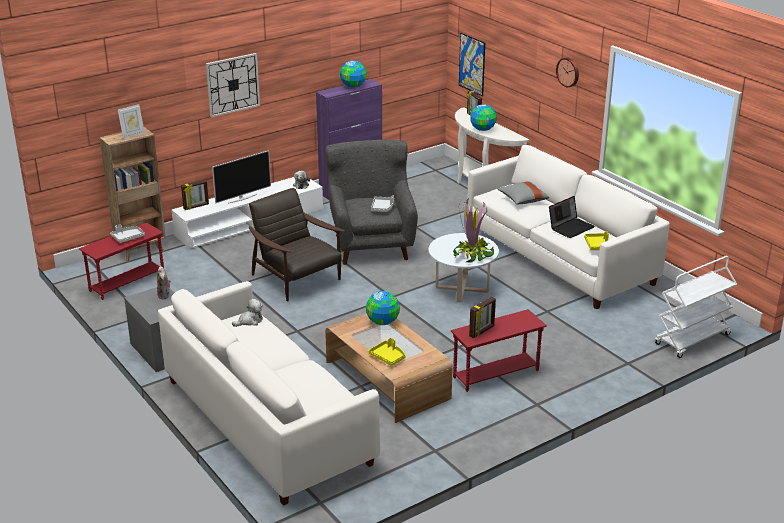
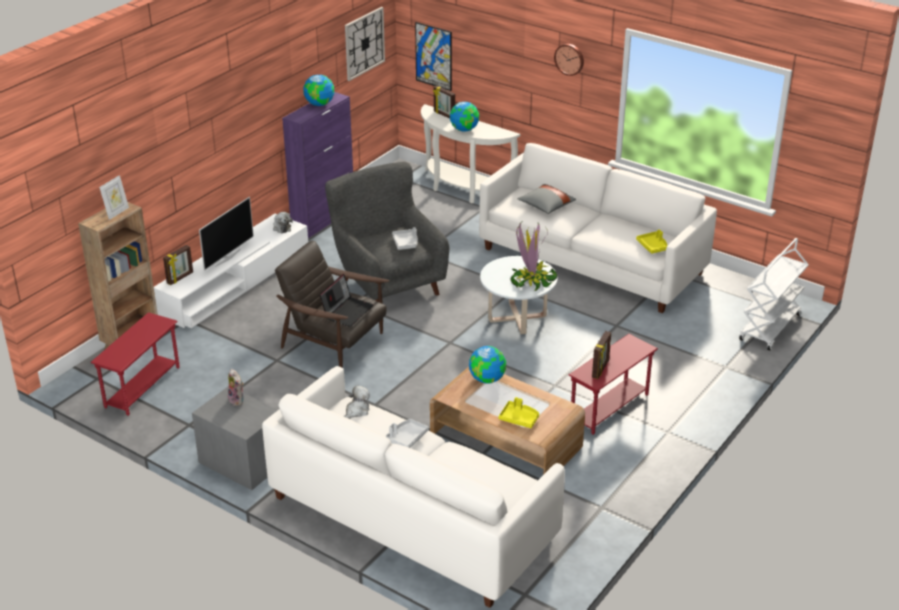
camera: 20 degrees left, 5 degrees up
grey tray [110,224,145,243] -> grey tray moved to [385,419,429,448]
wall clock [206,53,260,117] -> wall clock moved to [345,7,385,81]
laptop [549,196,595,238] -> laptop moved to [319,274,373,327]

